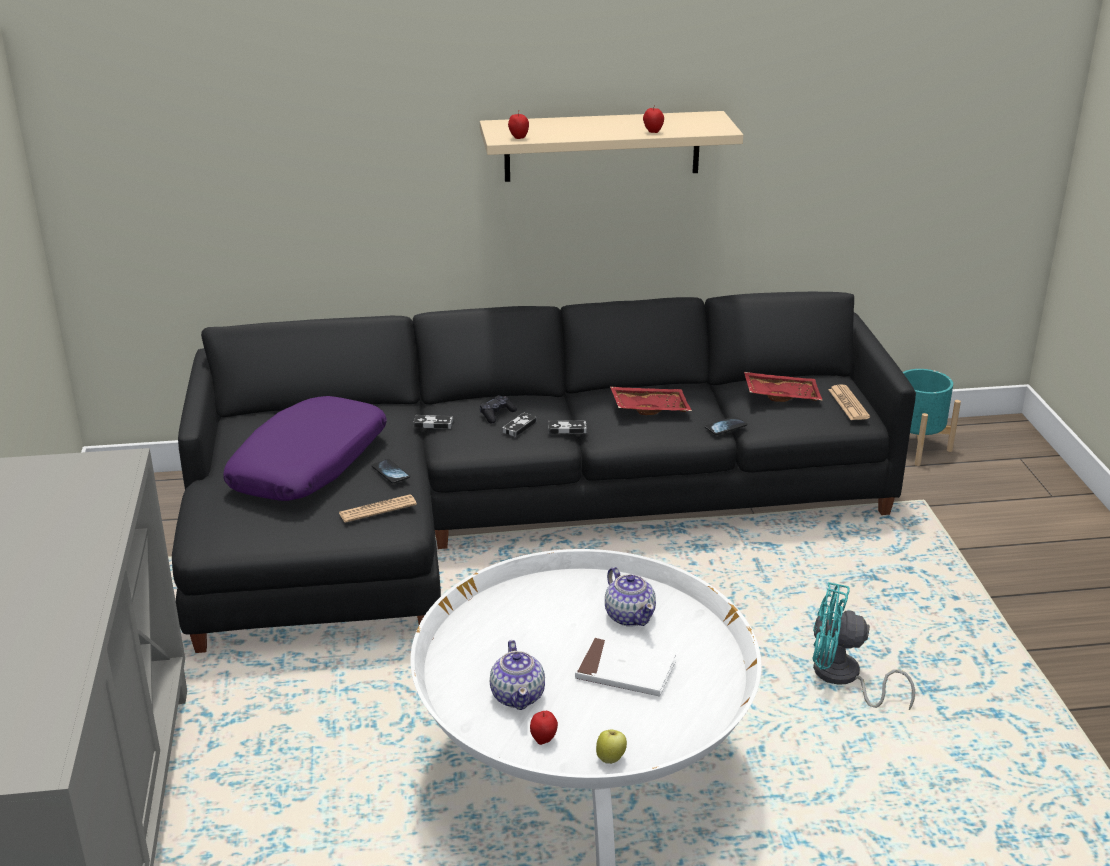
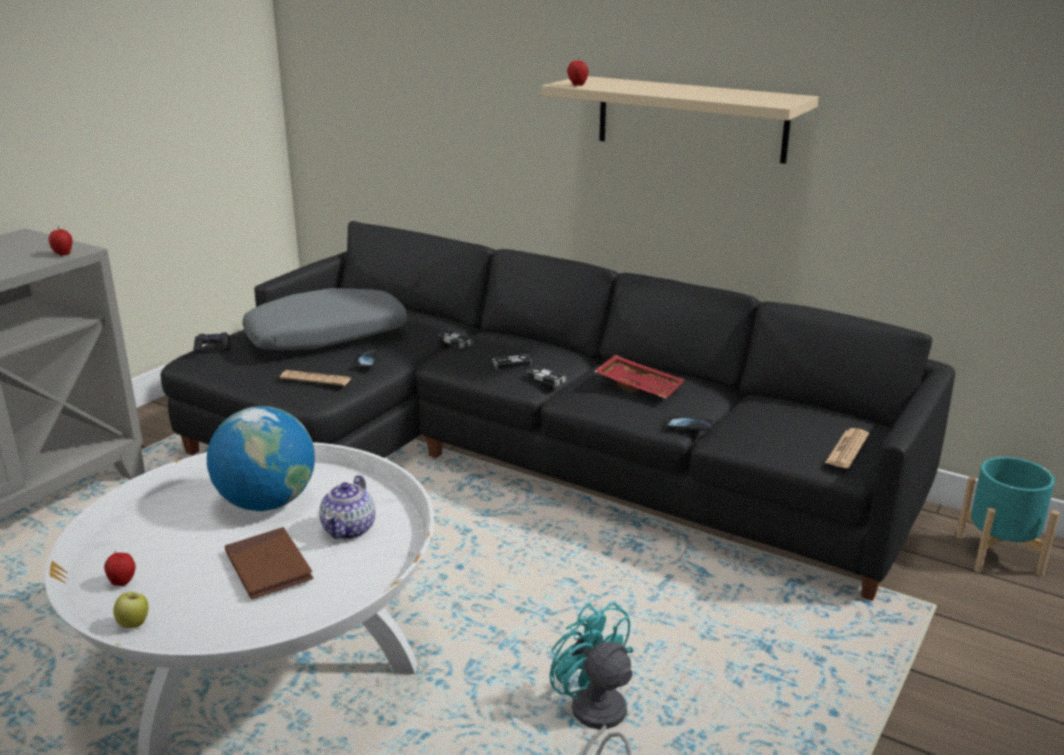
camera: 40 degrees right, 5 degrees down
purple pillow [223,396,387,501] -> grey pillow [242,288,408,350]
black game controller [480,395,517,423] -> black game controller moved to [193,333,231,353]
teapot [490,640,545,710] -> none
white book [575,637,676,696] -> brown book [225,527,314,599]
apple [643,105,664,133] -> apple moved to [49,227,72,256]
red tray [744,372,822,402] -> none
none -> globe [207,406,315,511]

